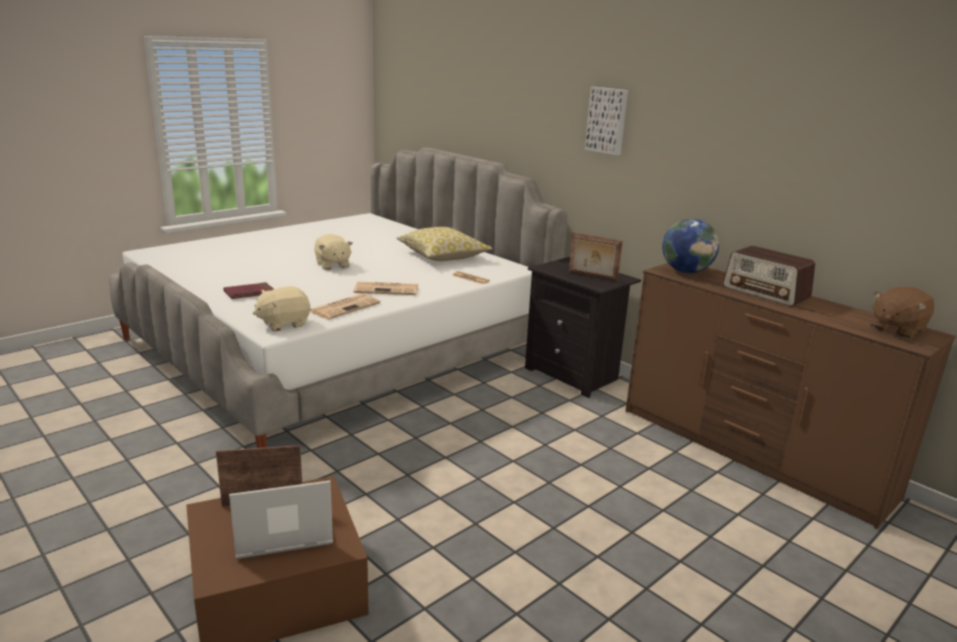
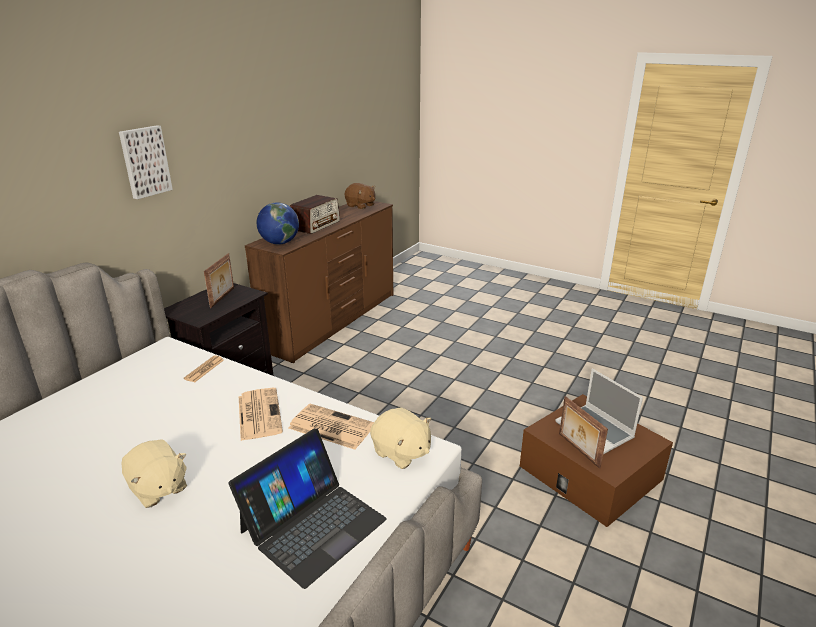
camera: 105 degrees left, 5 degrees up
red book [224,282,274,299] -> laptop [229,428,387,589]
beige plush toy [314,234,353,270] -> beige plush toy turned 90 degrees clockwise [121,439,187,508]
pillow [396,227,493,261] -> none

